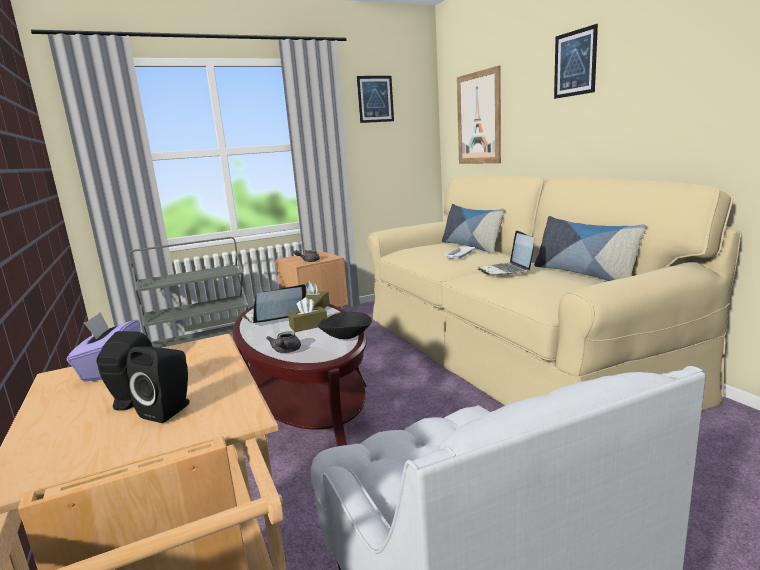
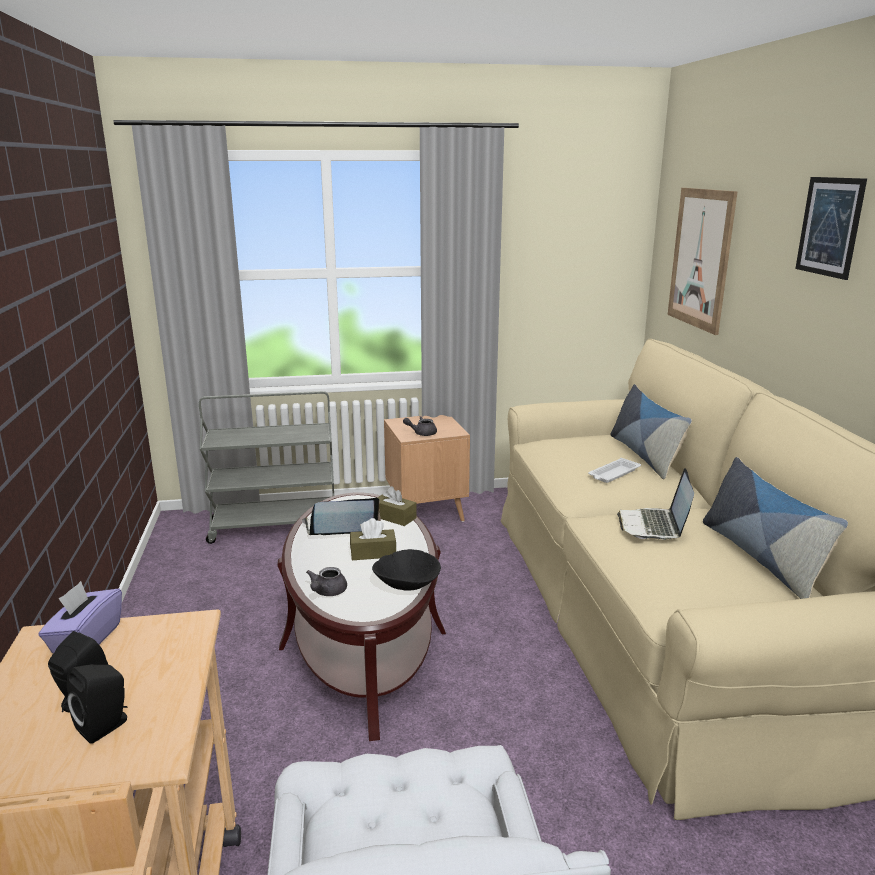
camera: 15 degrees right, 5 degrees up
picture [357,76,394,123] -> none

